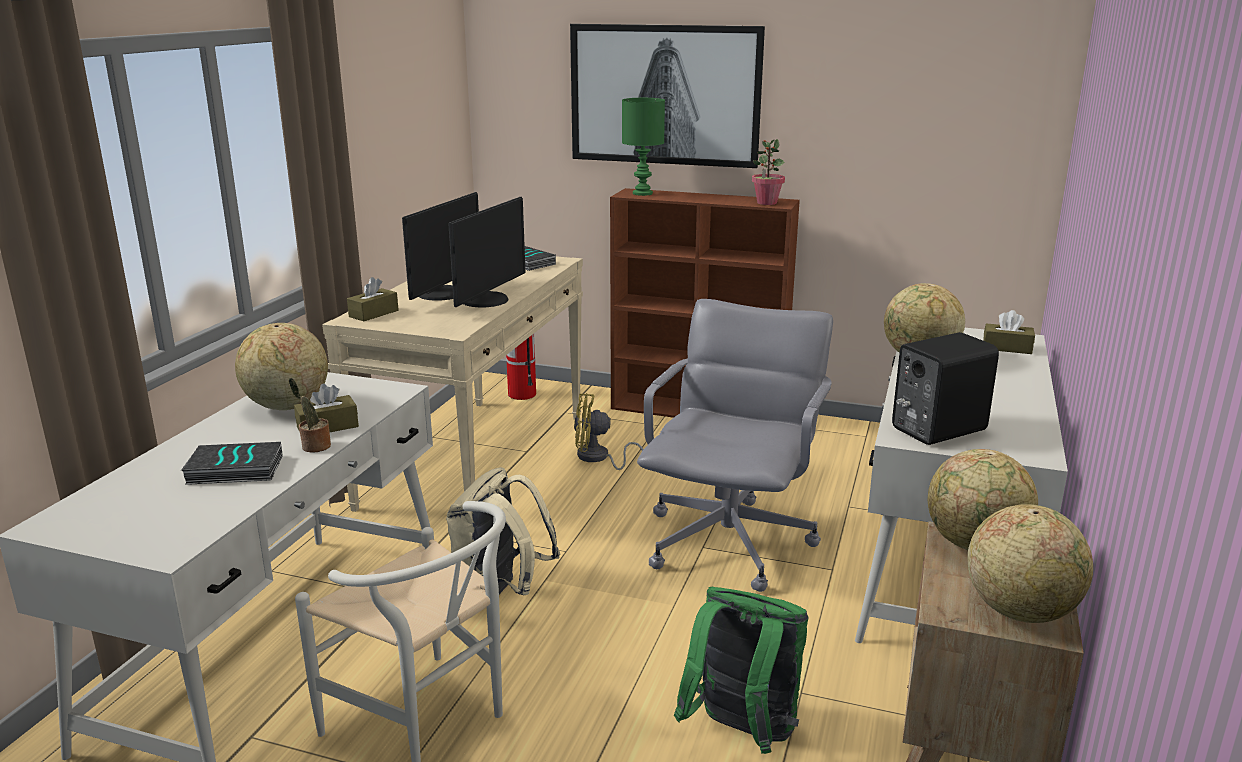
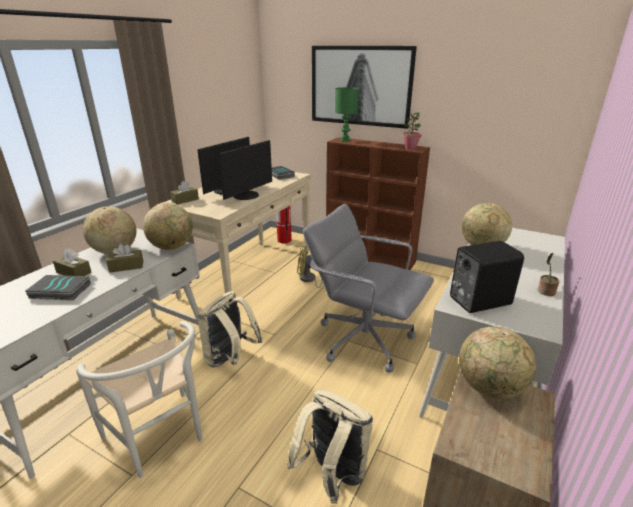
camera: 10 degrees right, 5 degrees up
potted plant [289,378,331,452] -> potted plant moved to [537,253,560,296]
grey office chair [637,299,833,592] -> grey office chair turned 90 degrees counterclockwise [303,204,434,373]
green backpack [674,587,809,754] -> beige backpack [287,389,373,504]
globe [968,504,1093,623] -> globe moved to [143,203,193,250]
brown tissue box [983,310,1035,354] -> brown tissue box moved to [53,248,92,276]

